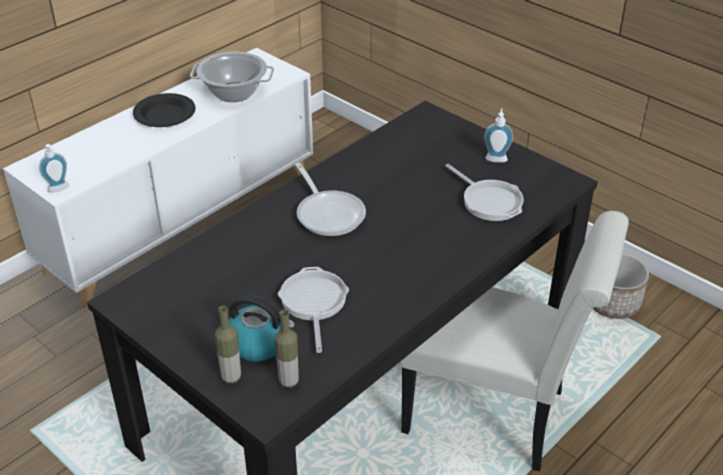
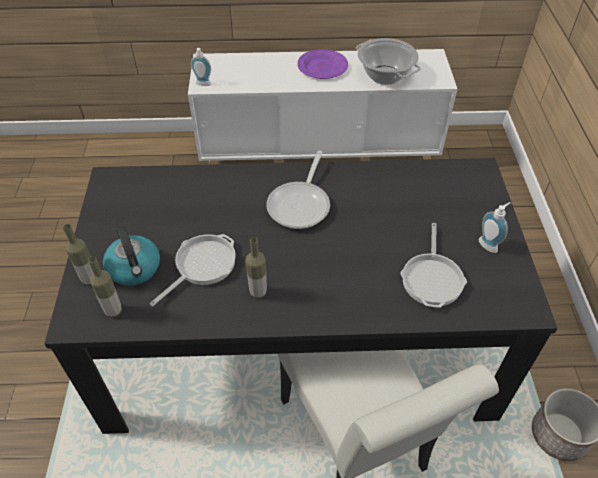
camera: 45 degrees right, 10 degrees up
black plate [133,93,196,127] -> purple plate [297,49,348,79]
none -> bottle [245,237,267,299]

